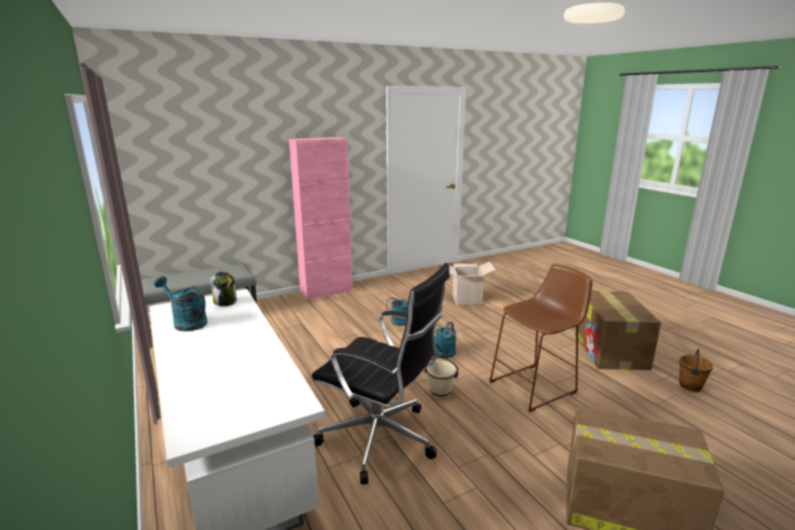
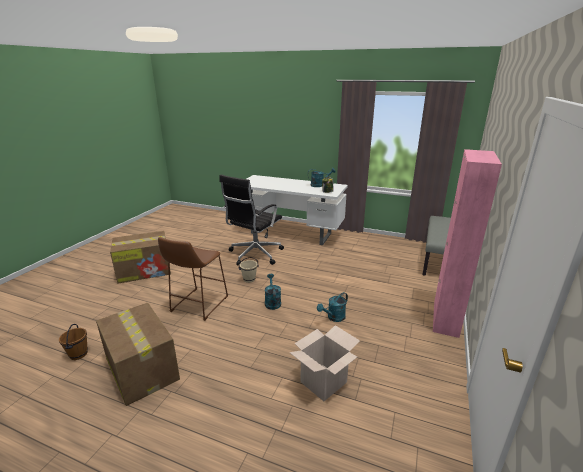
camera: 140 degrees right, 5 degrees up
black office chair [312,263,450,485] -> black office chair turned 45 degrees counterclockwise [219,175,284,266]

